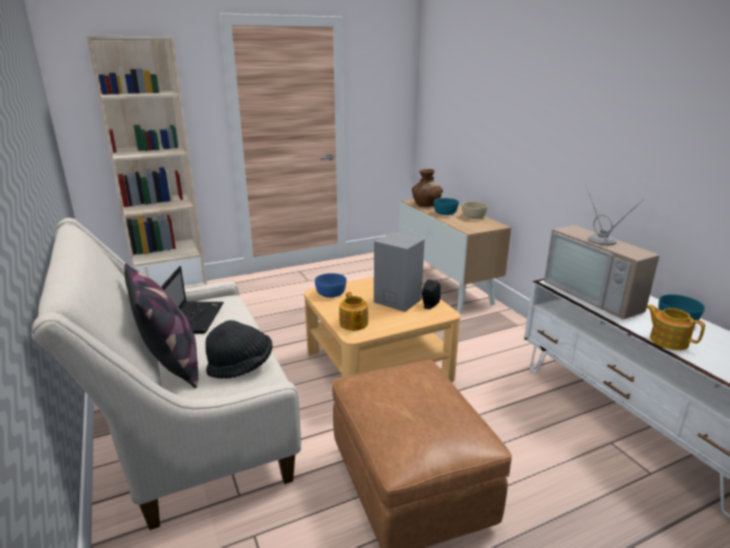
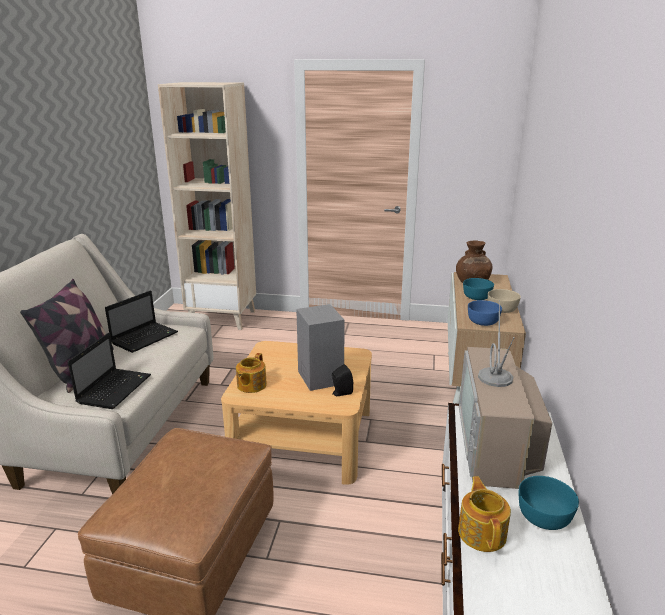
camera: 35 degrees right, 0 degrees up
black hat [206,320,272,379] -> laptop [68,333,151,409]
blue bowl [315,273,346,298] -> blue bowl moved to [468,300,502,326]

